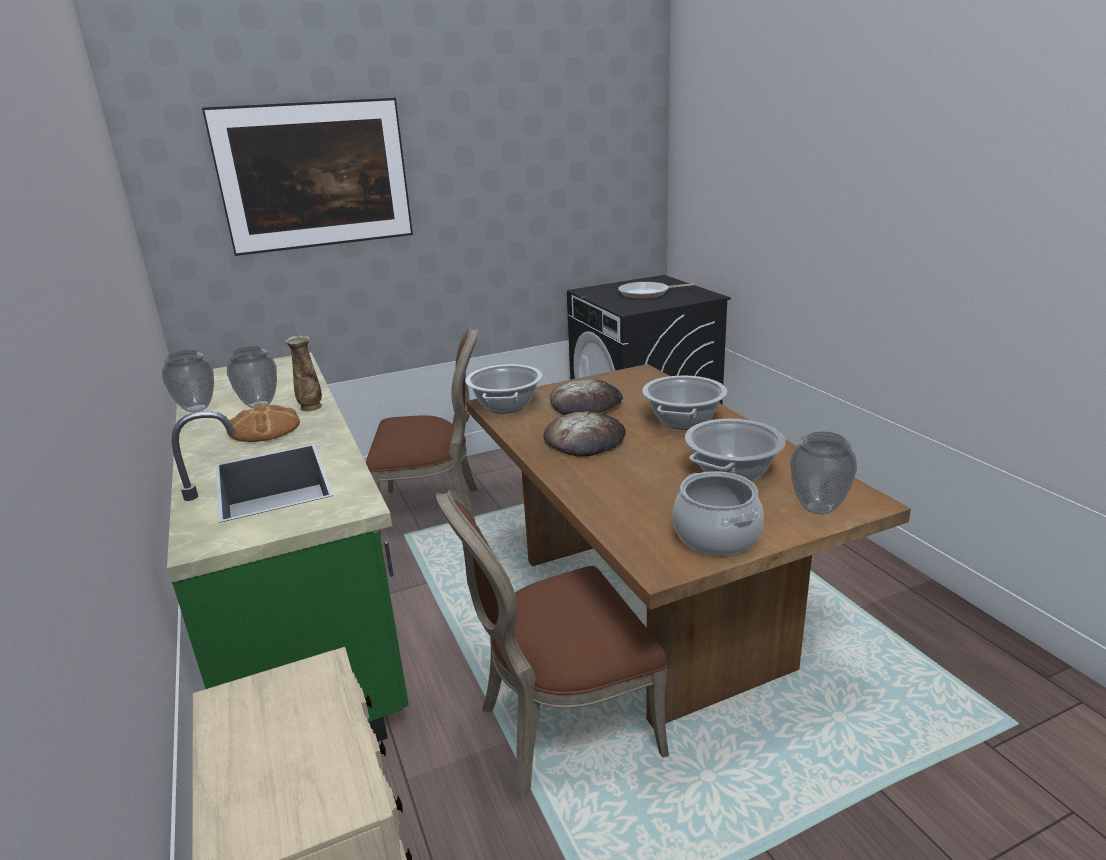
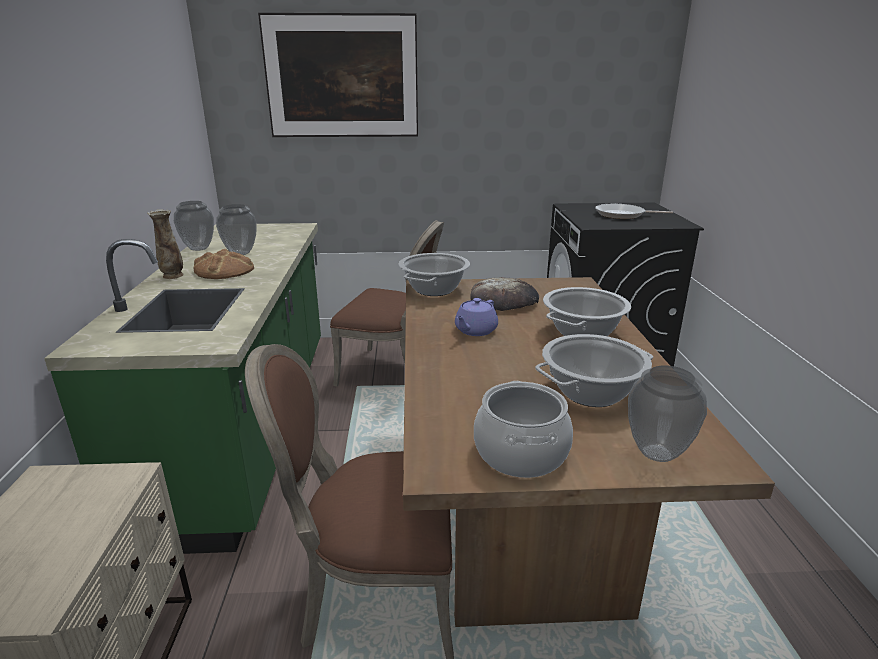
camera: 20 degrees right, 0 degrees up
vase [285,336,322,412] -> vase moved to [147,209,184,279]
bread [543,411,626,457] -> purple teapot [455,298,498,336]

